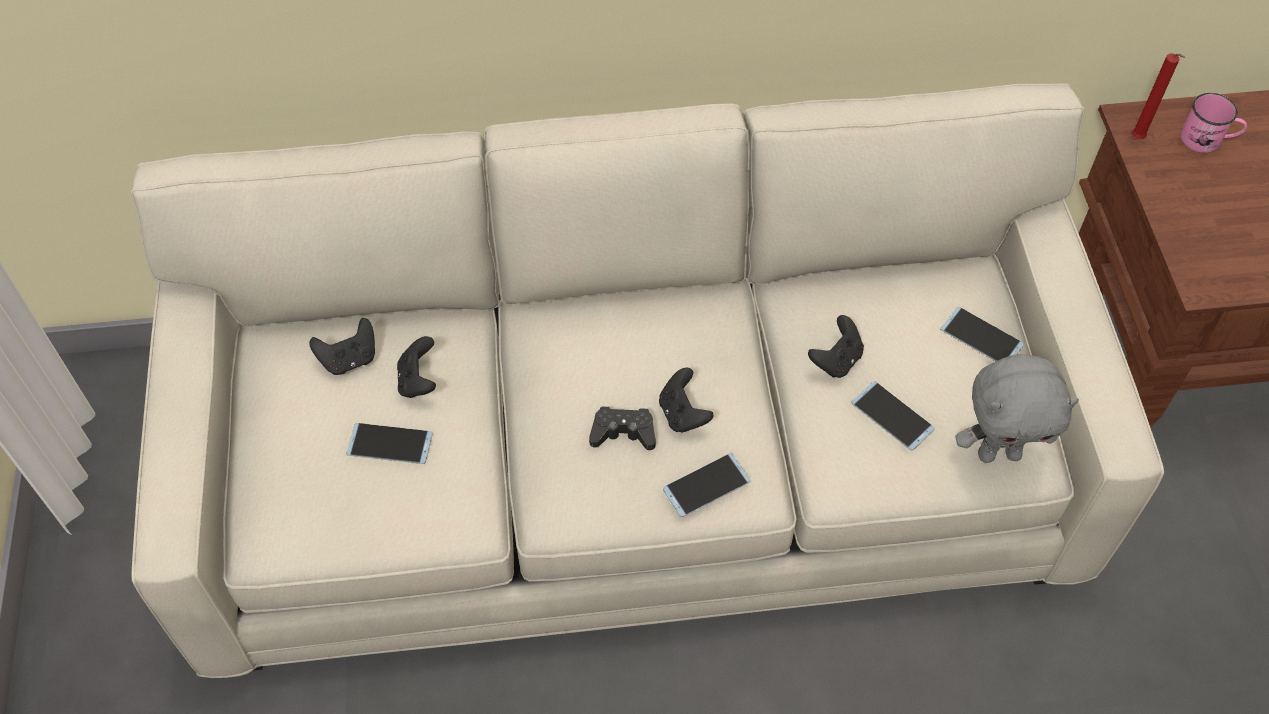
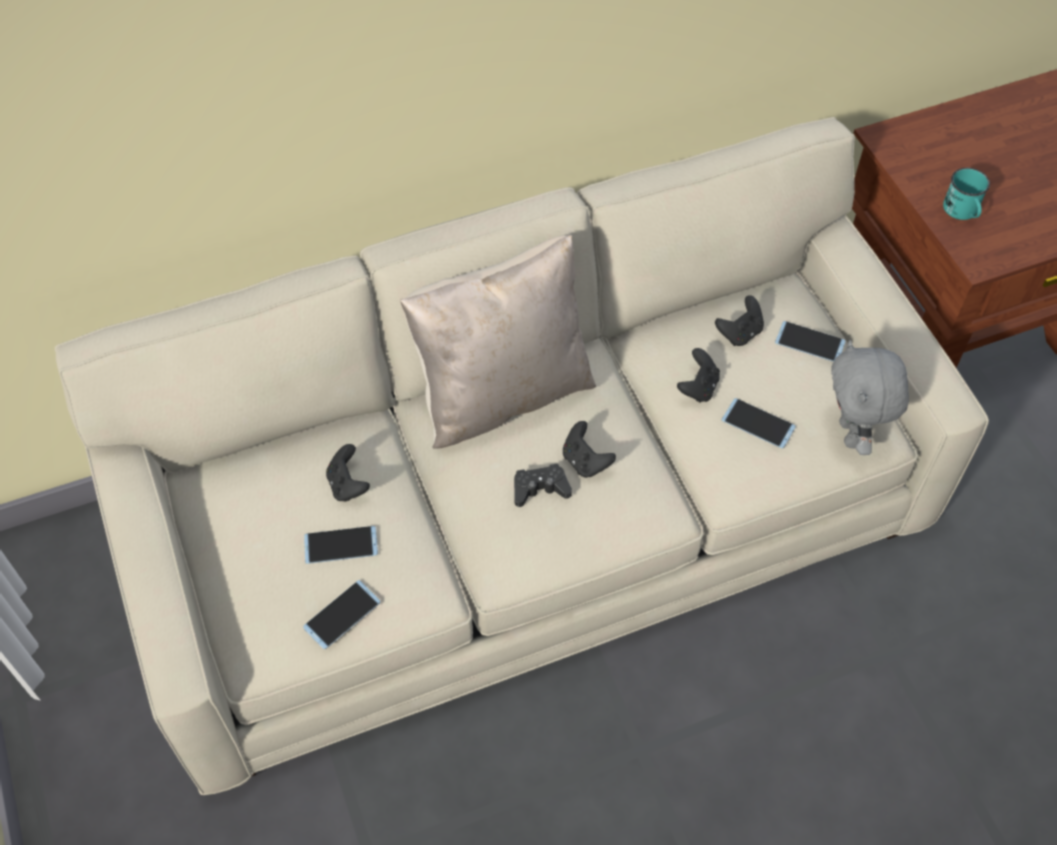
camera: 15 degrees left, 0 degrees up
black game controller [309,318,375,375] -> black game controller moved to [715,295,764,346]
phone [663,453,750,517] -> phone moved to [303,580,381,649]
grey plush toy [956,354,1079,463] -> grey plush toy turned 105 degrees clockwise [831,340,909,455]
red candle [1132,54,1185,139] -> none
pink mug [1181,93,1247,153] -> none
none -> beige pillow [400,235,596,449]
none -> turquoise mug [943,168,990,220]

